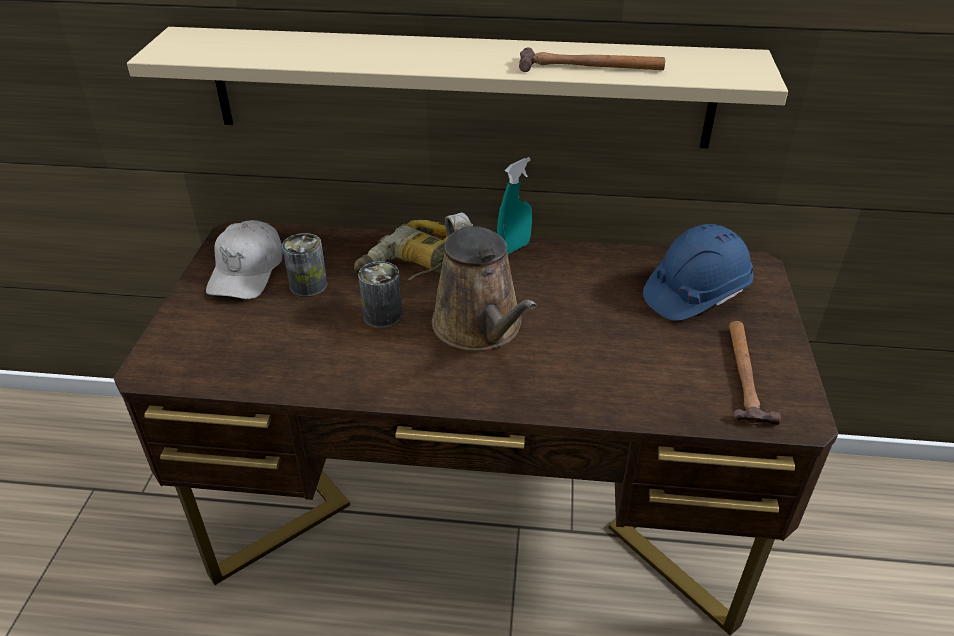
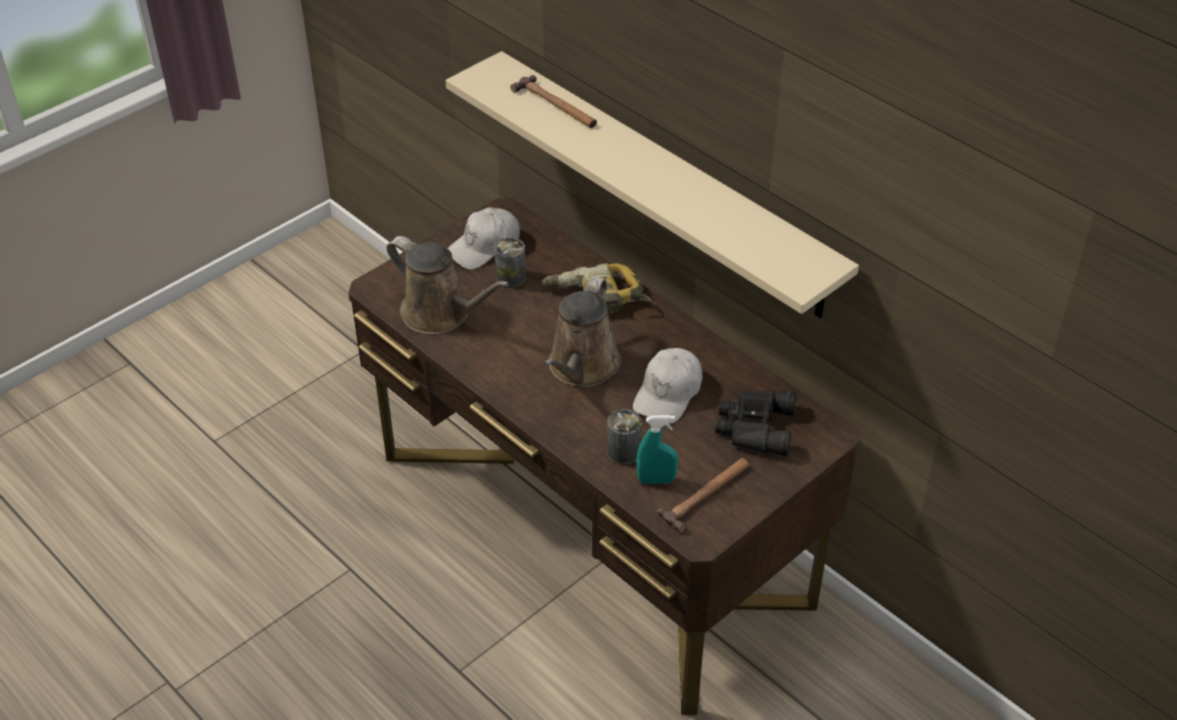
camera: 40 degrees right, 5 degrees up
can [358,261,402,328] -> can moved to [607,409,641,465]
turquoise spray bottle [497,157,532,254] -> turquoise spray bottle moved to [636,415,678,484]
hammer [519,47,665,72] -> hammer moved to [510,75,597,128]
blue hard hat [643,224,753,321] -> black binoculars [715,390,796,456]
none -> brown watering can [387,236,509,335]
none -> white cap [633,348,702,424]

